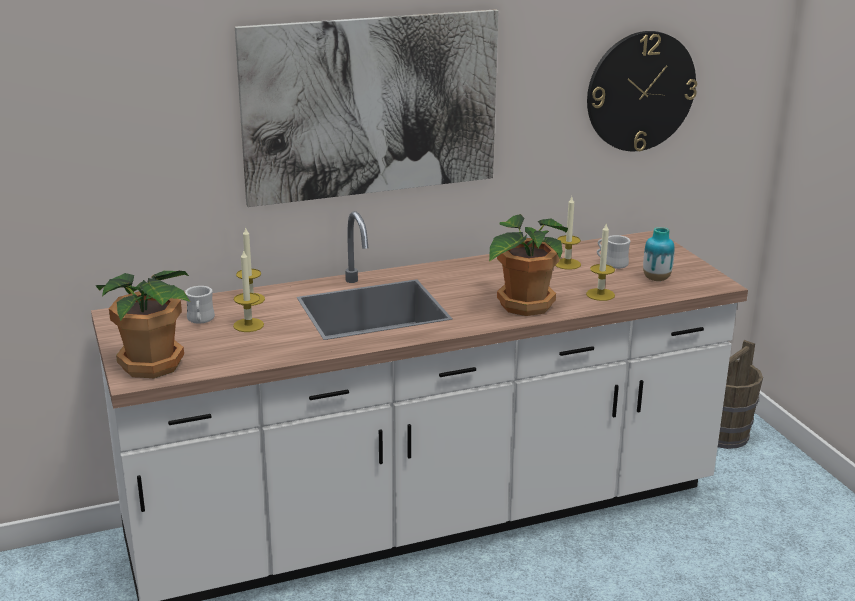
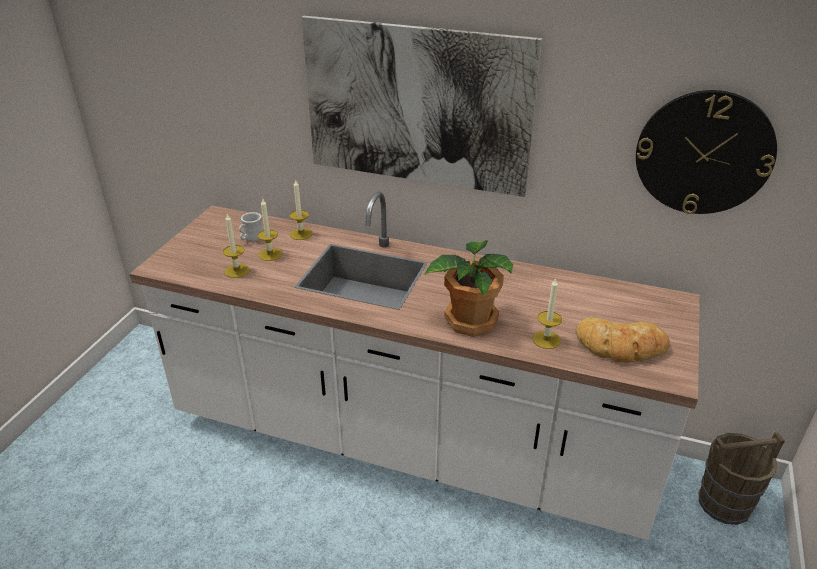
camera: 40 degrees right, 10 degrees up
potted plant [96,271,191,378] -> none
candle [555,197,581,270] -> candle moved to [223,214,249,278]
white mug [597,235,630,269] -> none
vase [643,227,675,281] -> bread [575,317,670,363]

